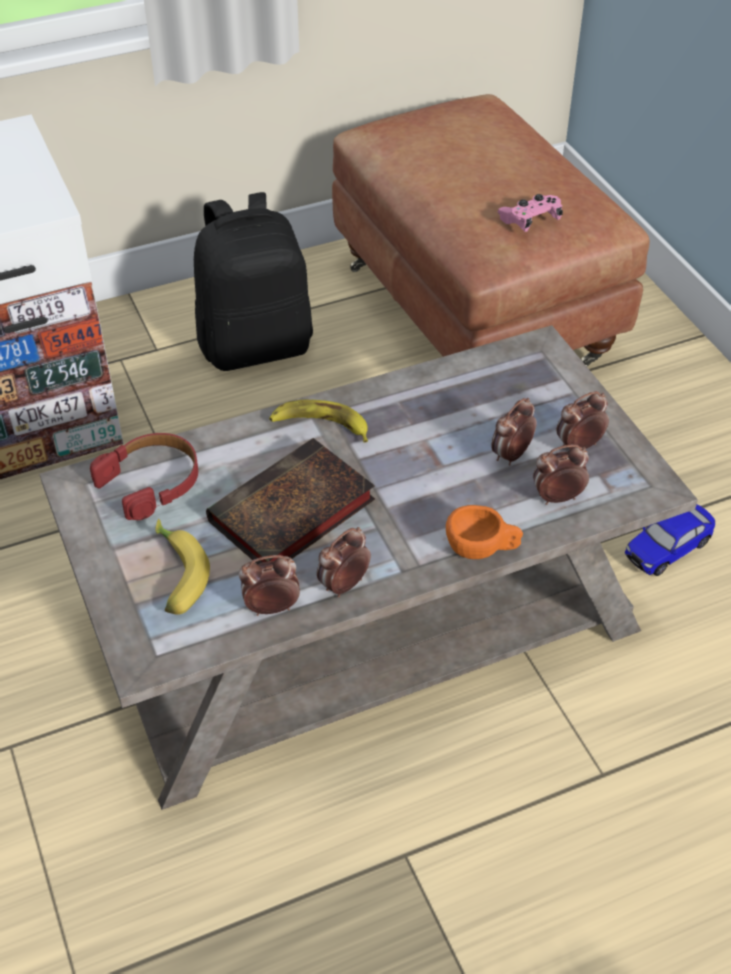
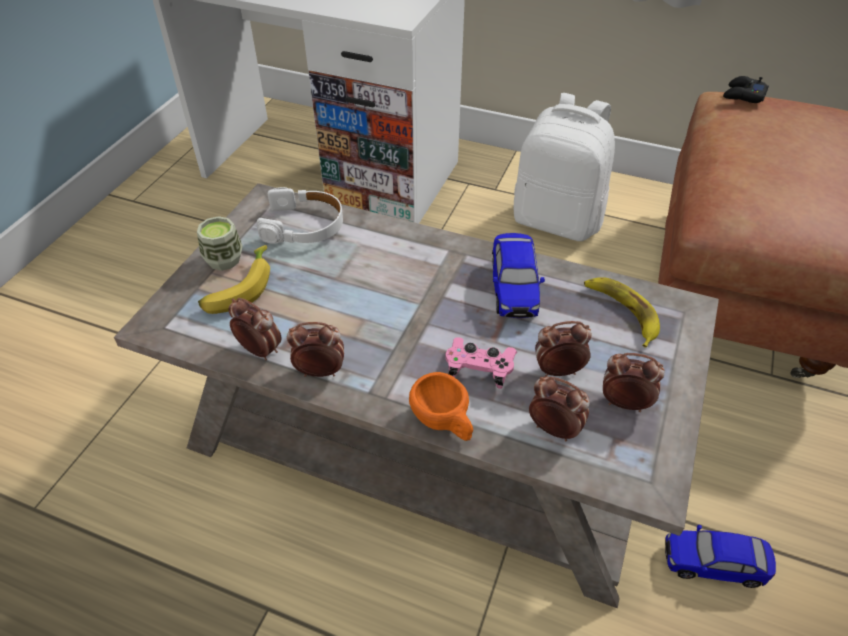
camera: 45 degrees right, 0 degrees up
red headphones [90,433,198,520] -> white headphones [257,187,343,244]
black backpack [194,192,313,371] -> white backpack [513,93,615,241]
book [206,438,375,564] -> none
banana [269,400,368,443] -> banana moved to [584,277,660,348]
pink game controller [497,194,563,232] -> pink game controller moved to [445,337,517,389]
none -> cup [197,216,243,271]
none -> toy car [492,233,545,318]
none -> black game controller [723,76,769,103]

